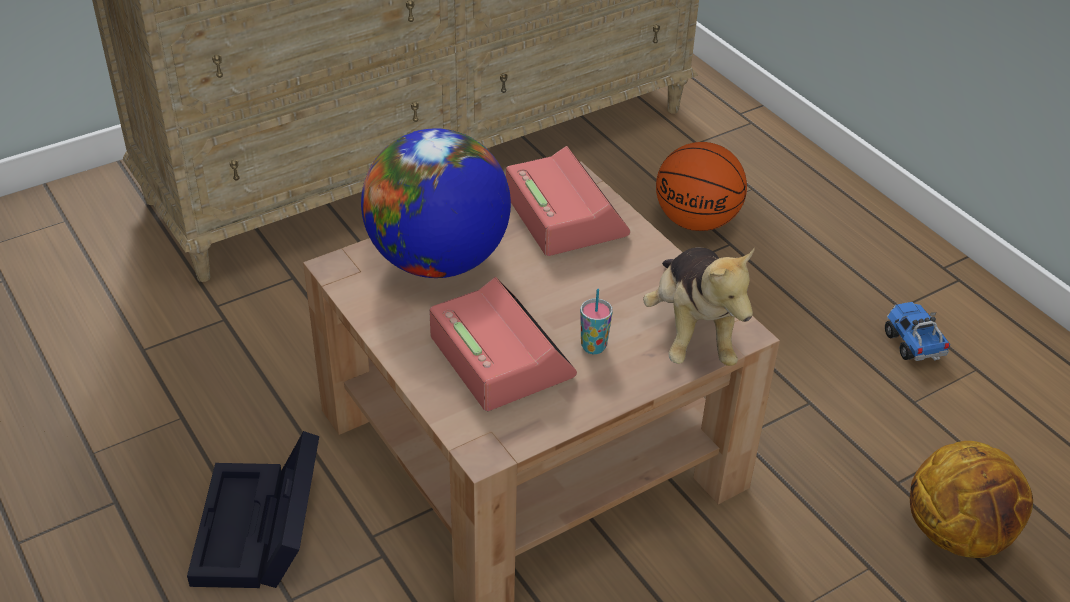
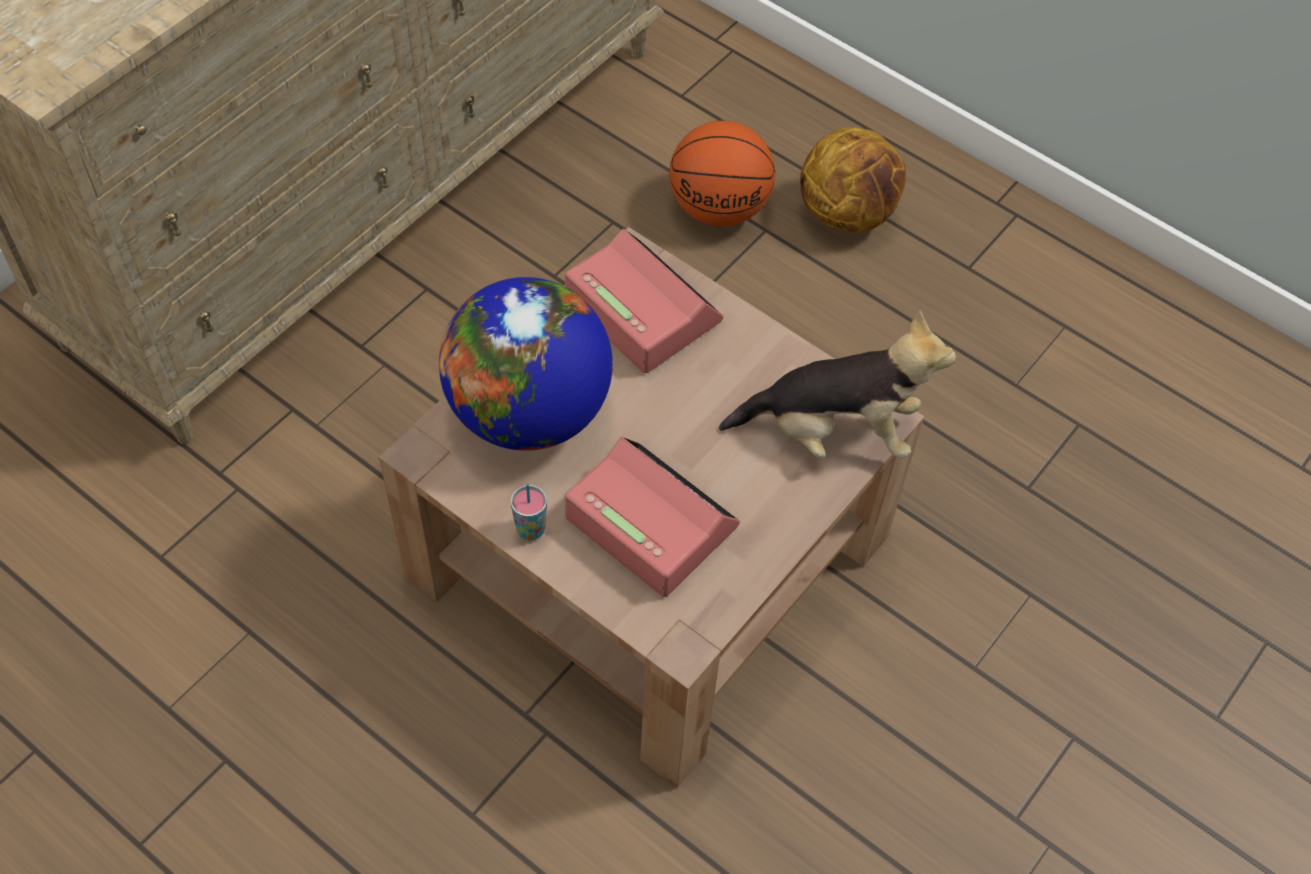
camera: 20 degrees left, 15 degrees up
black storage box [187,431,319,588] -> none
cup [580,289,613,354] -> cup moved to [511,484,547,541]
plush toy [643,247,755,366] -> plush toy turned 60 degrees counterclockwise [719,310,956,458]
toy truck [885,302,950,361] -> none
basketball [910,441,1033,558] -> basketball moved to [800,127,906,232]

